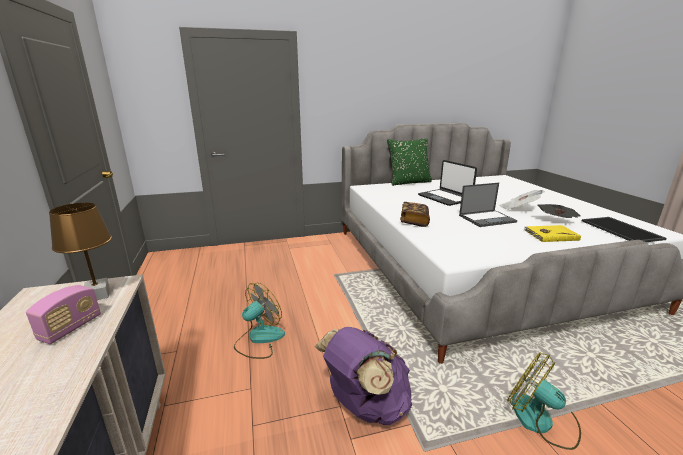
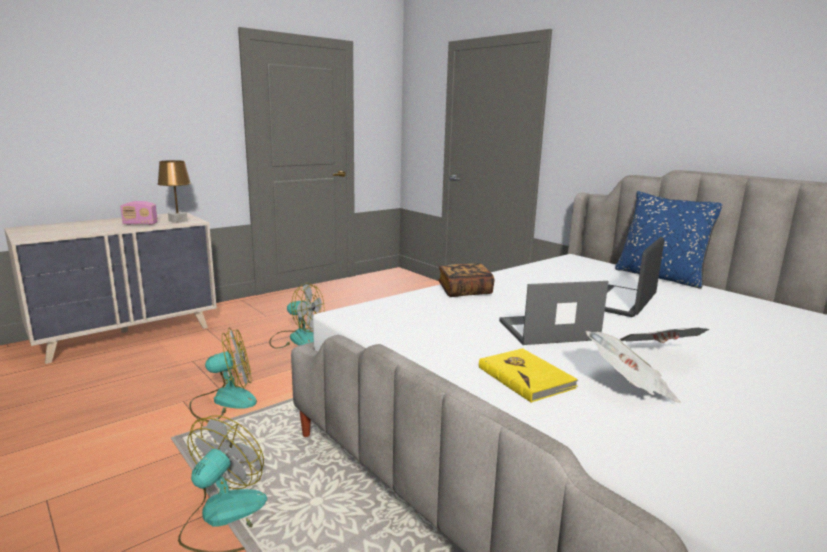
camera: 65 degrees right, 5 degrees down
purple backpack [315,327,412,425] -> fan [189,328,257,422]
green pillow [387,139,432,186] -> blue pillow [615,191,722,289]
laptop [459,183,517,227] -> laptop turned 120 degrees clockwise [499,281,608,345]
tray [582,217,667,242] -> none

